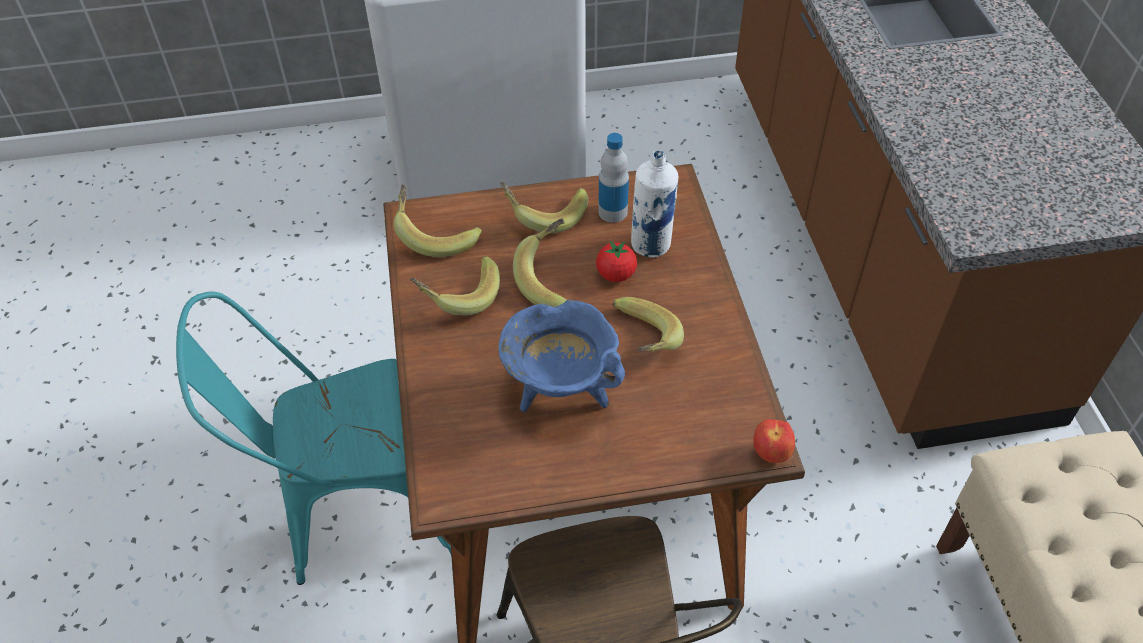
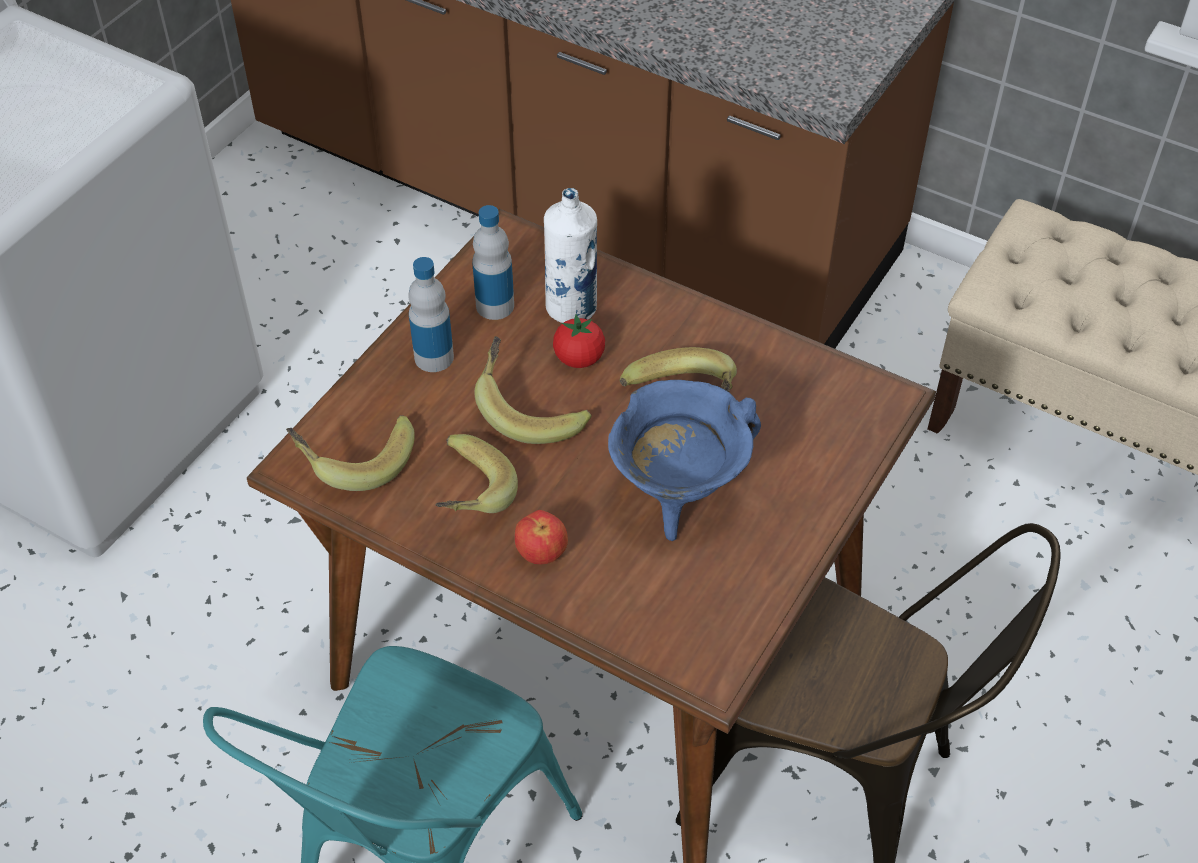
camera: 50 degrees left, 0 degrees up
banana [500,182,588,233] -> bottle [408,257,454,372]
apple [753,419,795,463] -> apple moved to [515,510,568,564]

